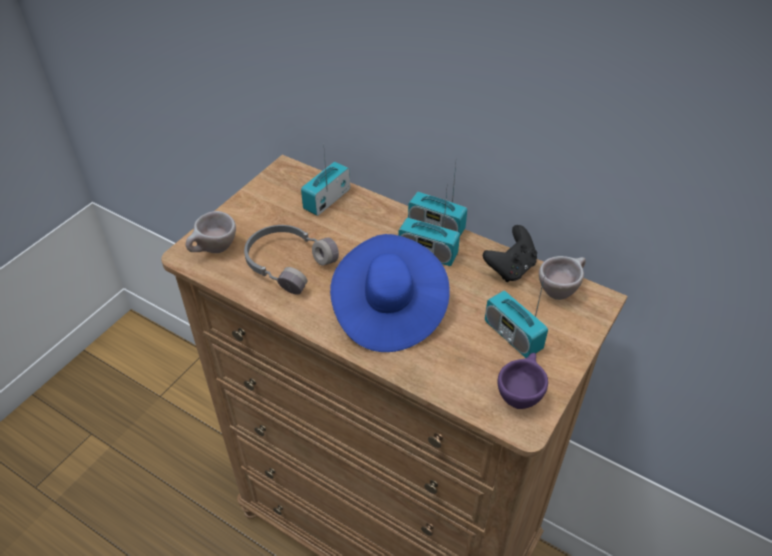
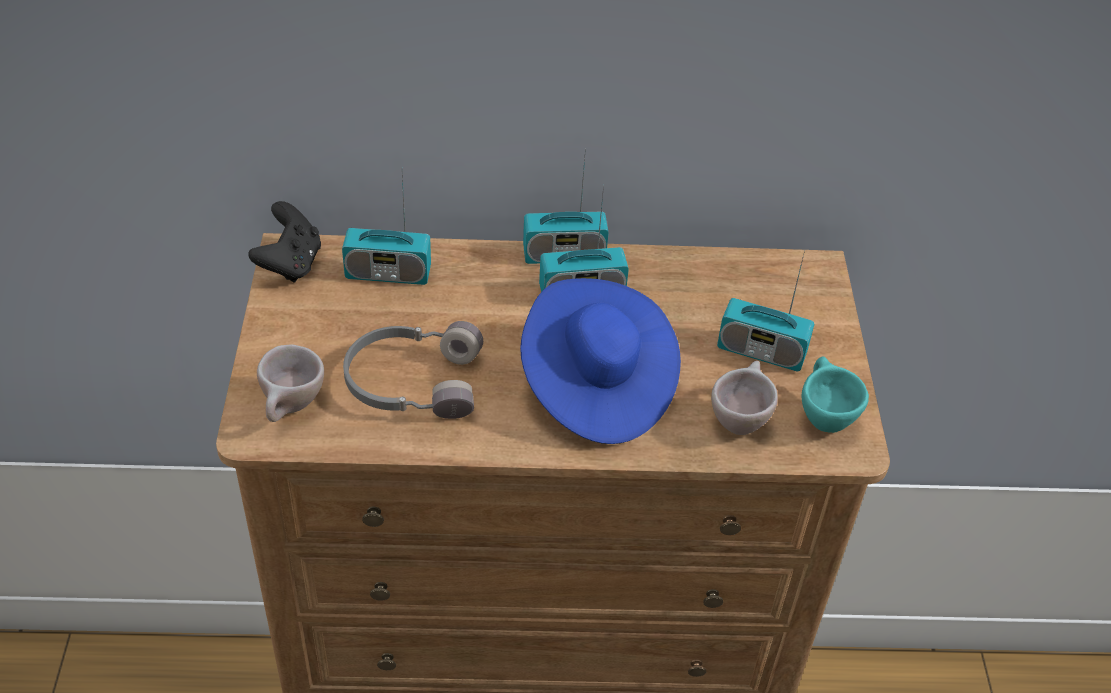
camera: 35 degrees left, 0 degrees up
radio [301,153,350,216] -> radio turned 90 degrees counterclockwise [342,176,431,285]
black game controller [483,225,537,282] -> black game controller moved to [248,201,321,282]
purple cup [498,353,548,409] -> turquoise cup [802,356,869,433]
beige cup [539,256,586,300] -> beige cup moved to [711,361,778,435]

